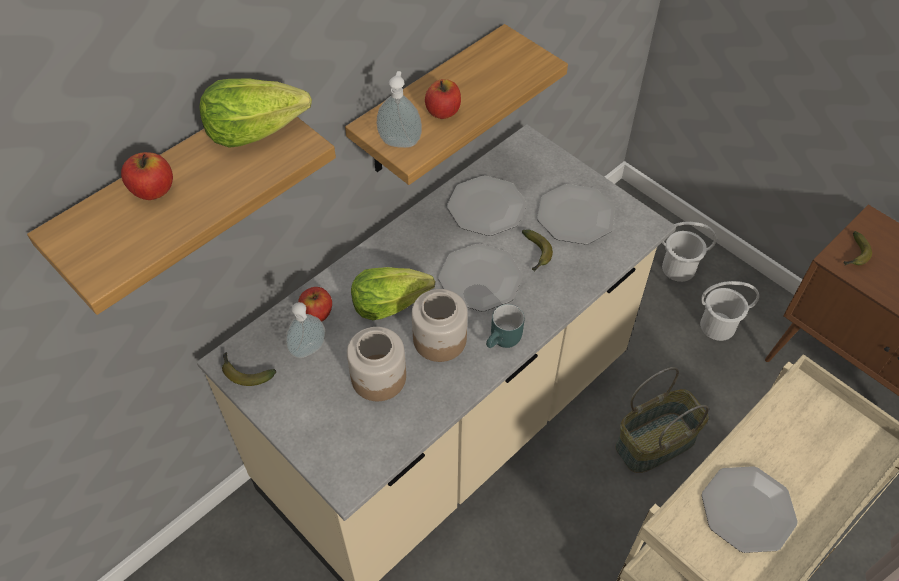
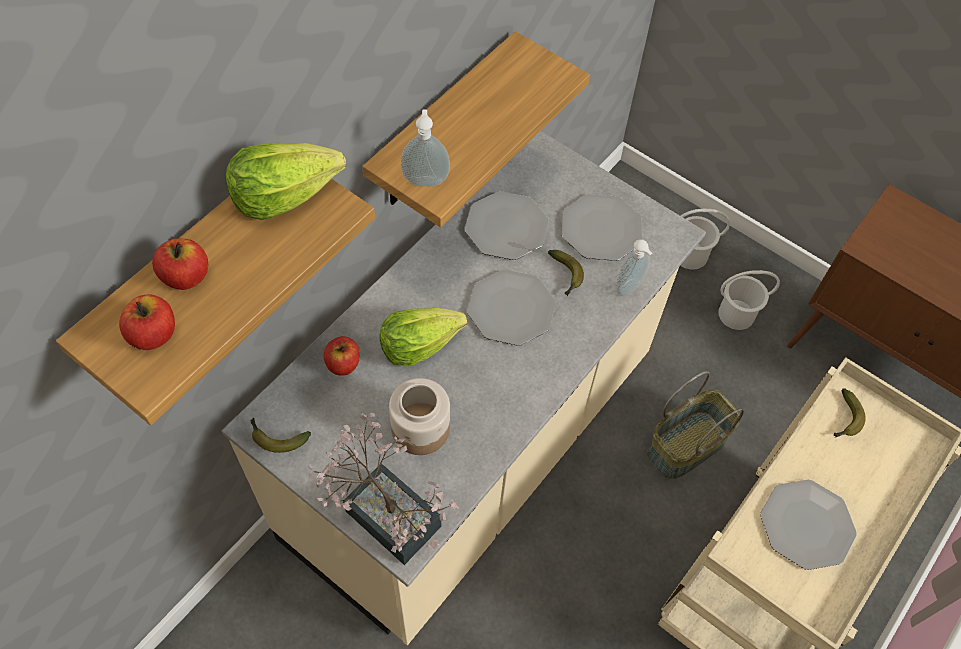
camera: 10 degrees left, 5 degrees up
soap dispenser [286,302,326,358] -> soap dispenser moved to [615,239,653,296]
jar [412,289,467,362] -> none
apple [425,79,461,119] -> apple moved to [119,295,175,350]
turquoise mug [486,304,525,348] -> none
banana [844,231,872,265] -> banana moved to [834,388,866,438]
none -> potted plant [308,413,460,565]

